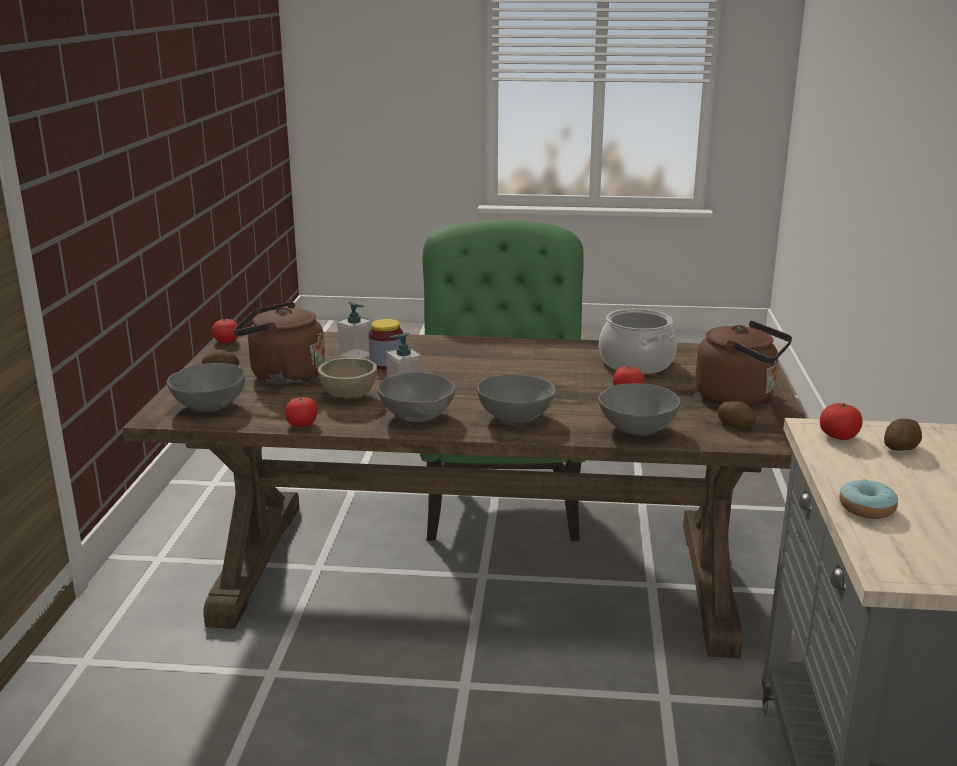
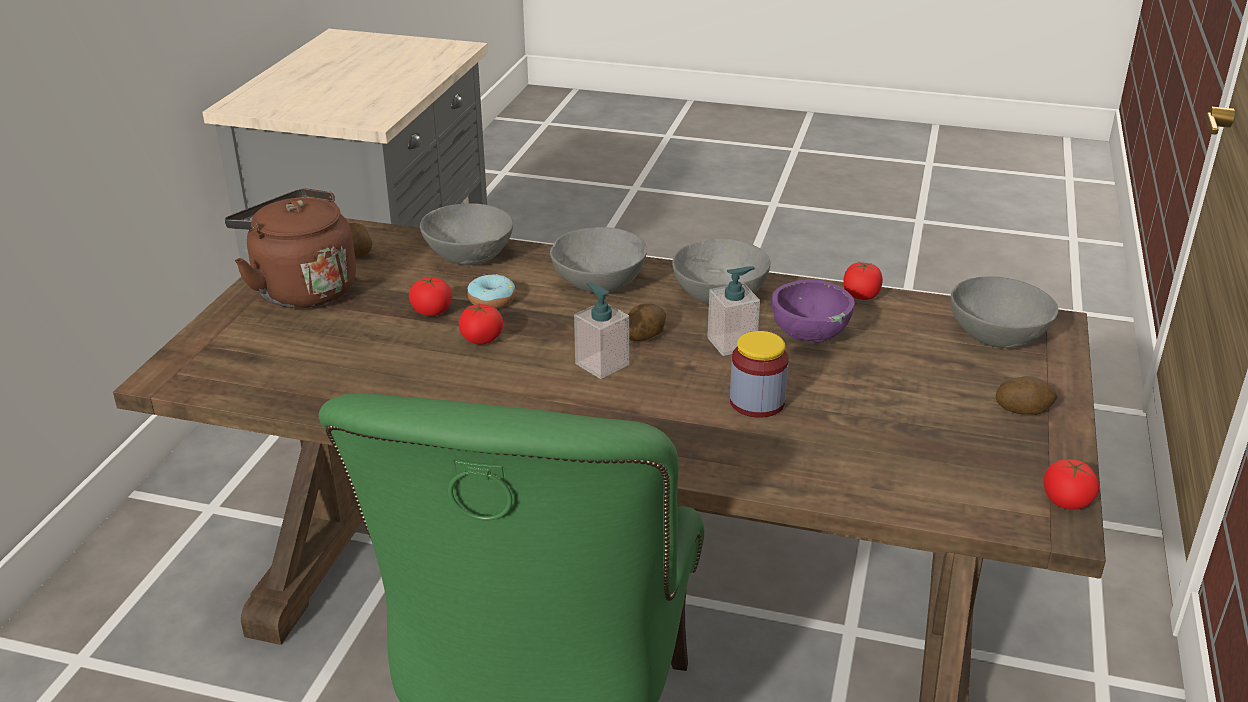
camera: 170 degrees left, 10 degrees up
brown kettle [234,302,325,385] -> none
beige bowl [318,358,377,398] -> purple bowl [772,279,855,343]
soap dispenser [337,302,372,358] -> soap dispenser moved to [574,283,629,379]
cooking pot [599,309,677,374] -> none
tomato [820,403,863,440] -> tomato moved to [458,304,503,345]
donut [839,479,898,519] -> donut moved to [467,274,516,309]
potato [884,419,922,451] -> potato moved to [627,304,666,341]

